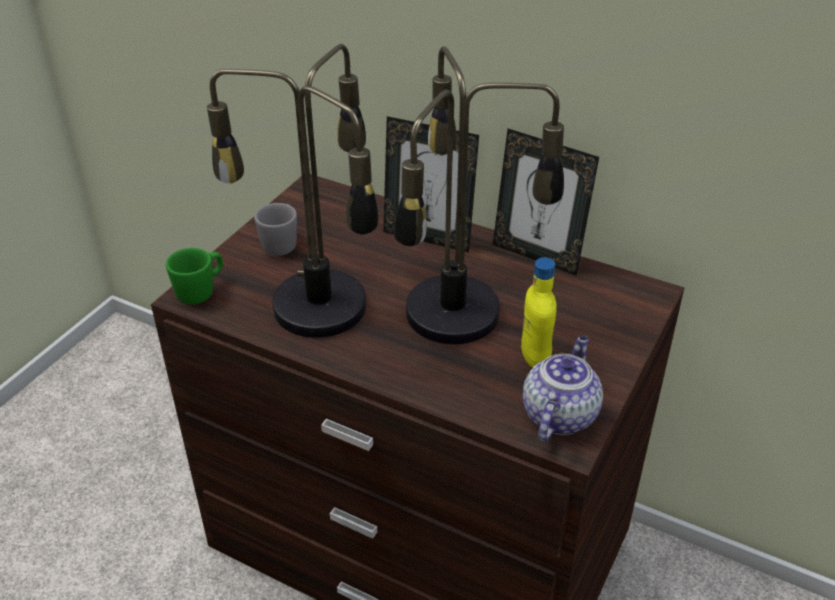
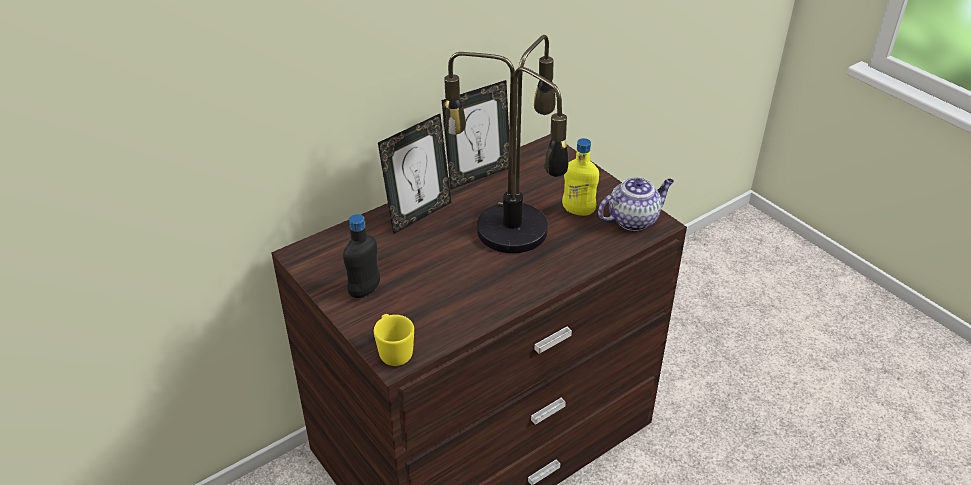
camera: 65 degrees left, 0 degrees up
green mug [166,248,223,304] -> yellow mug [374,314,414,366]
table lamp [207,44,378,338] -> none
grey mug [254,203,297,256] -> black bottle [343,214,380,298]
teapot [523,335,603,441] -> teapot turned 105 degrees clockwise [598,177,674,231]

